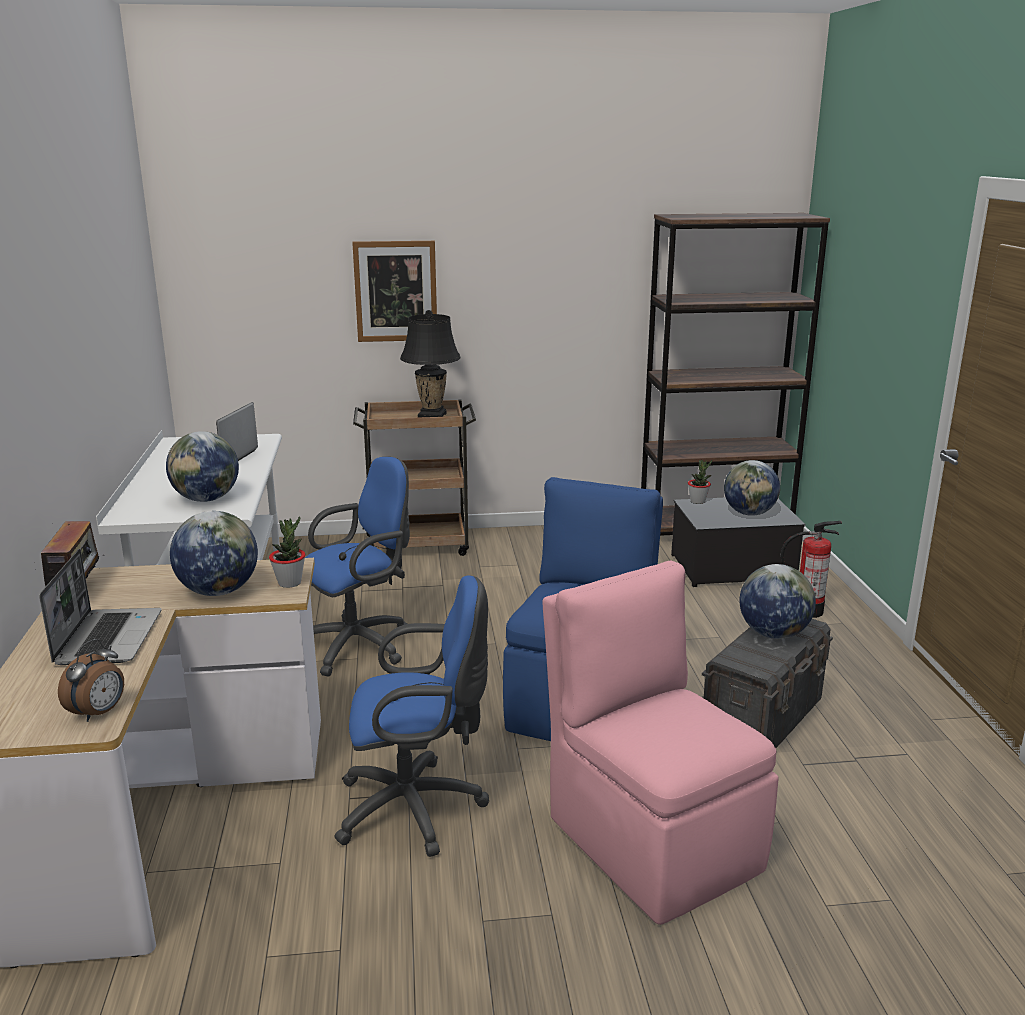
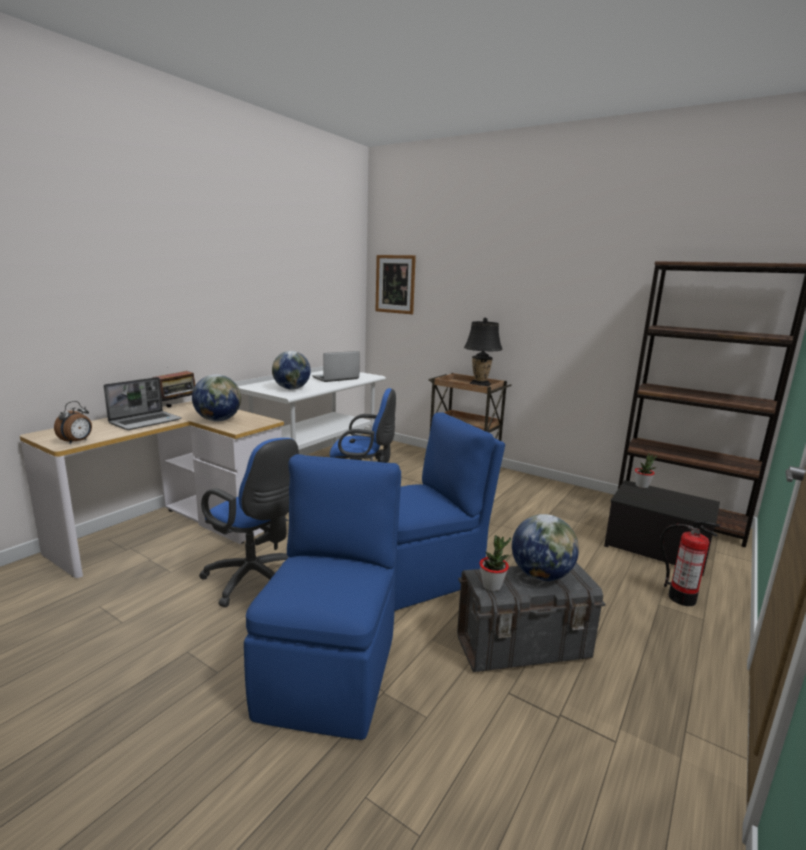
camera: 40 degrees right, 5 degrees down
alarm clock [58,639,124,722] -> alarm clock turned 45 degrees counterclockwise [54,401,92,444]
potted plant [269,516,305,588] -> potted plant moved to [480,535,511,591]
picture [352,241,437,342] -> picture moved to [375,255,416,314]
pink chair [543,561,779,925] -> blue chair [244,454,401,740]
globe [724,460,780,516] -> none

